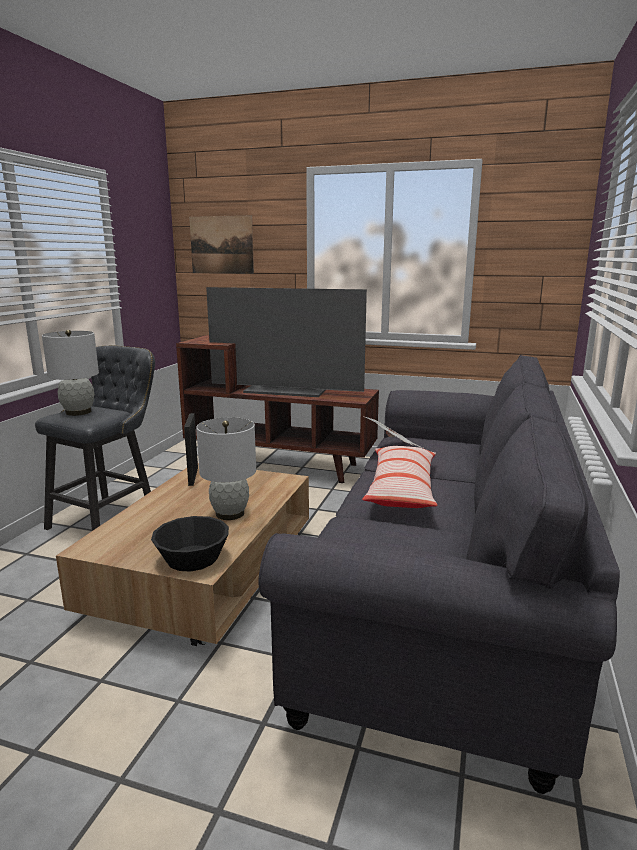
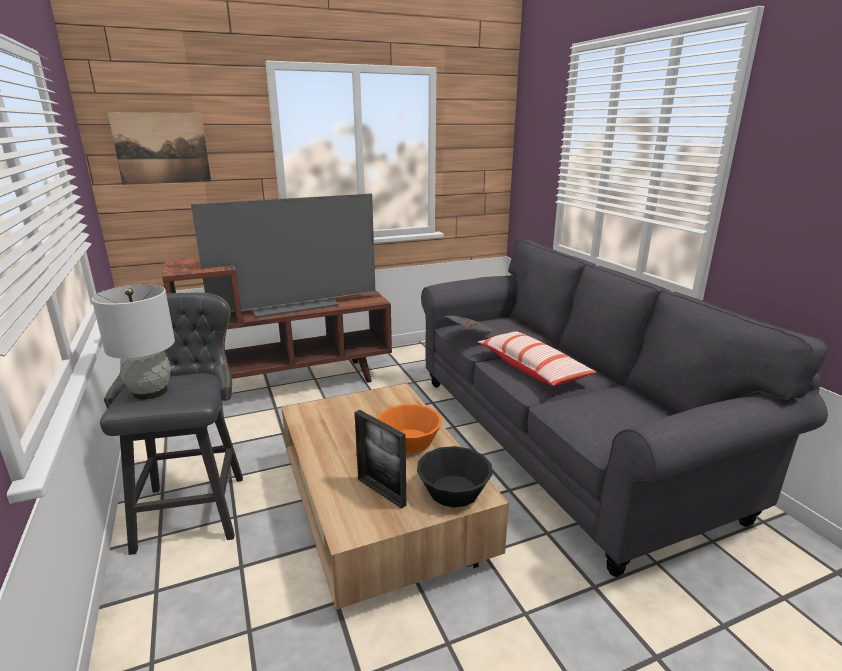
camera: 40 degrees left, 5 degrees up
picture frame [184,413,198,486] -> picture frame moved to [355,410,406,509]
white table lamp [196,417,256,520] -> orange bowl [378,404,442,453]

